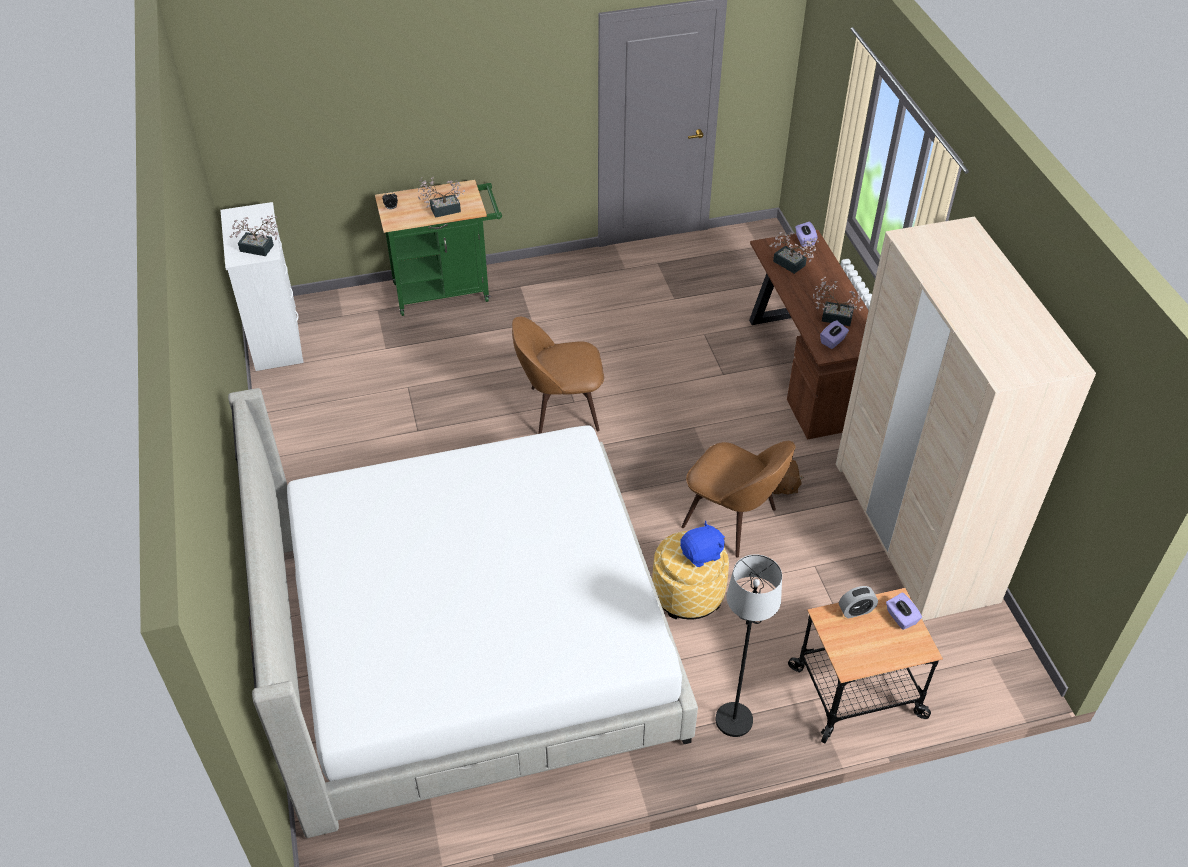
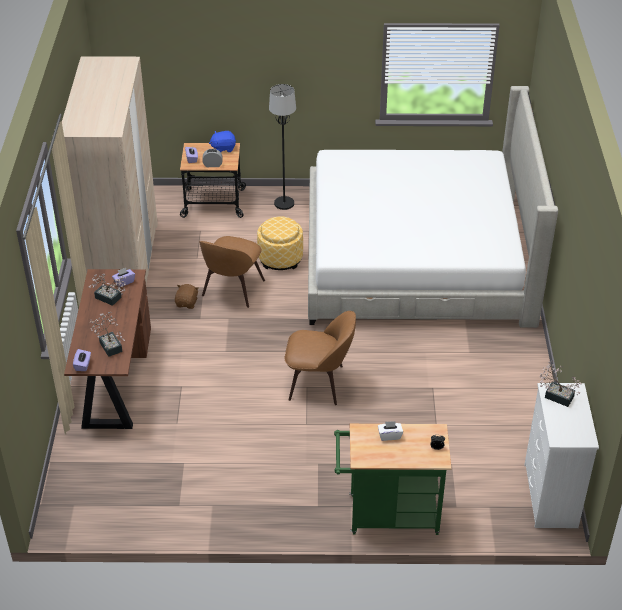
camera: 165 degrees left, 5 degrees down
potted plant [418,177,465,218] -> white tissue box [378,421,403,441]
blue plush toy [680,521,725,567] -> blue plush toy moved to [209,131,236,152]
brown chair [681,441,796,557] -> brown chair turned 120 degrees counterclockwise [199,236,265,308]

